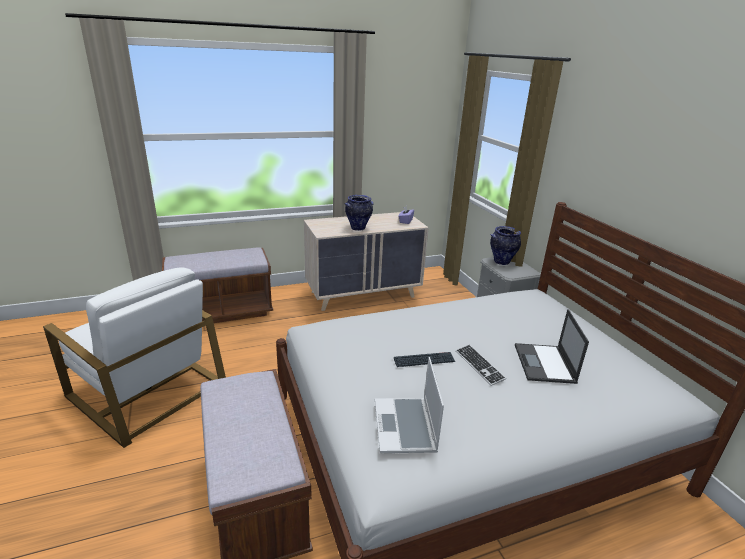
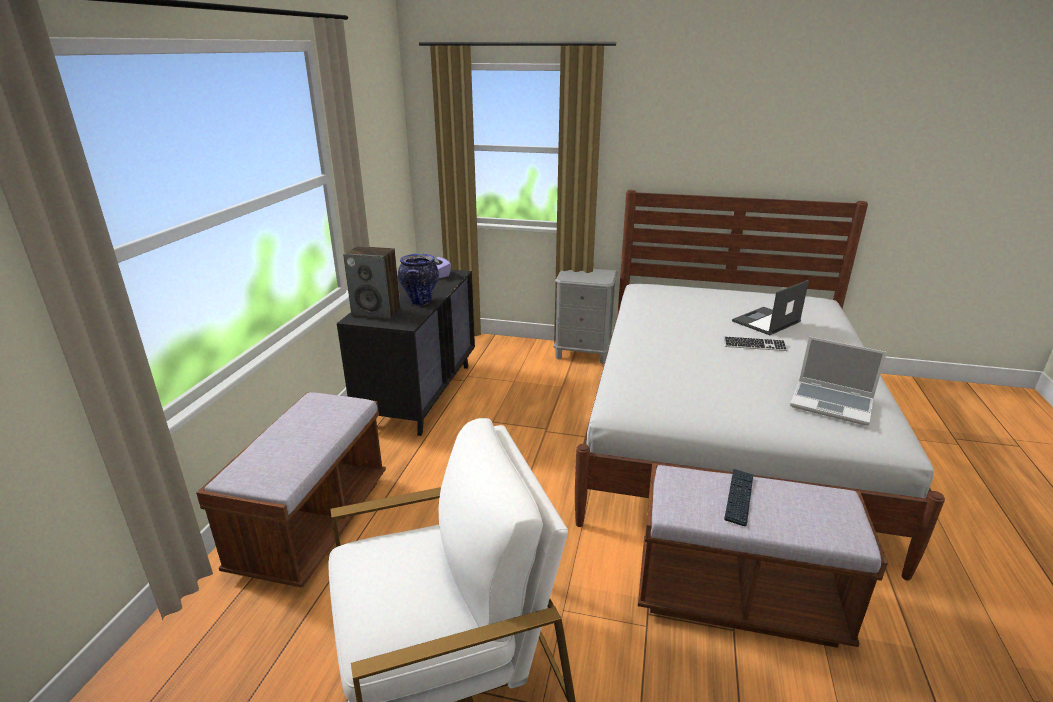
camera: 55 degrees left, 0 degrees up
beige dresser [304,212,429,311] -> black dresser [337,270,475,436]
keyboard [394,352,455,367] -> keyboard moved to [724,469,753,526]
vase [490,226,521,265] -> none
laptop [515,309,589,384] -> laptop turned 105 degrees clockwise [732,280,809,335]
none -> speaker [343,246,400,319]

